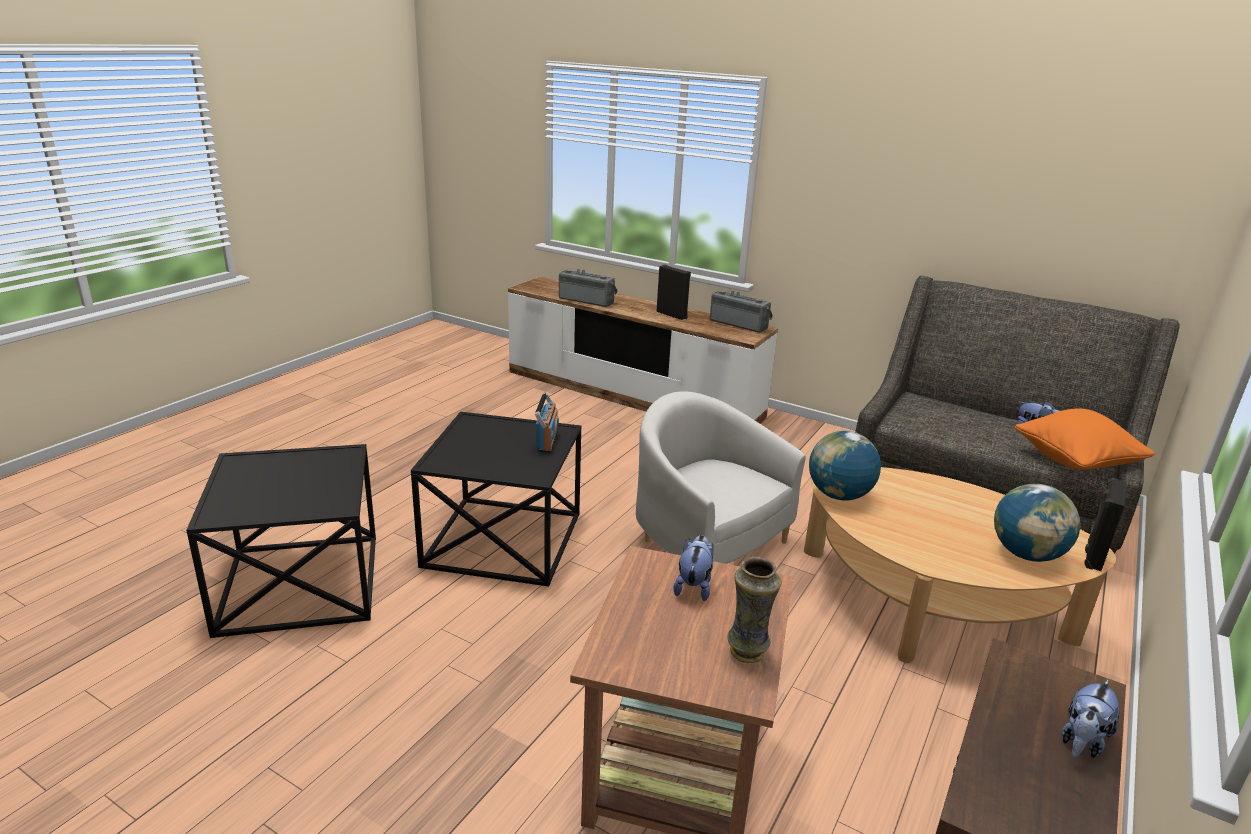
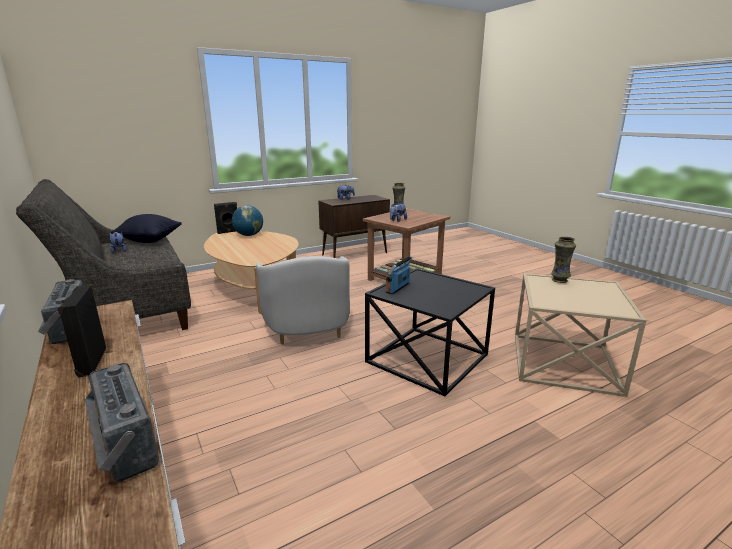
camera: 150 degrees left, 5 degrees down
black side table [186,444,376,638] -> beige side table [515,273,647,397]
globe [809,431,881,501] -> none
orange pillow [1015,408,1155,470] -> black pillow [111,214,181,243]
none -> vase [551,237,576,283]

